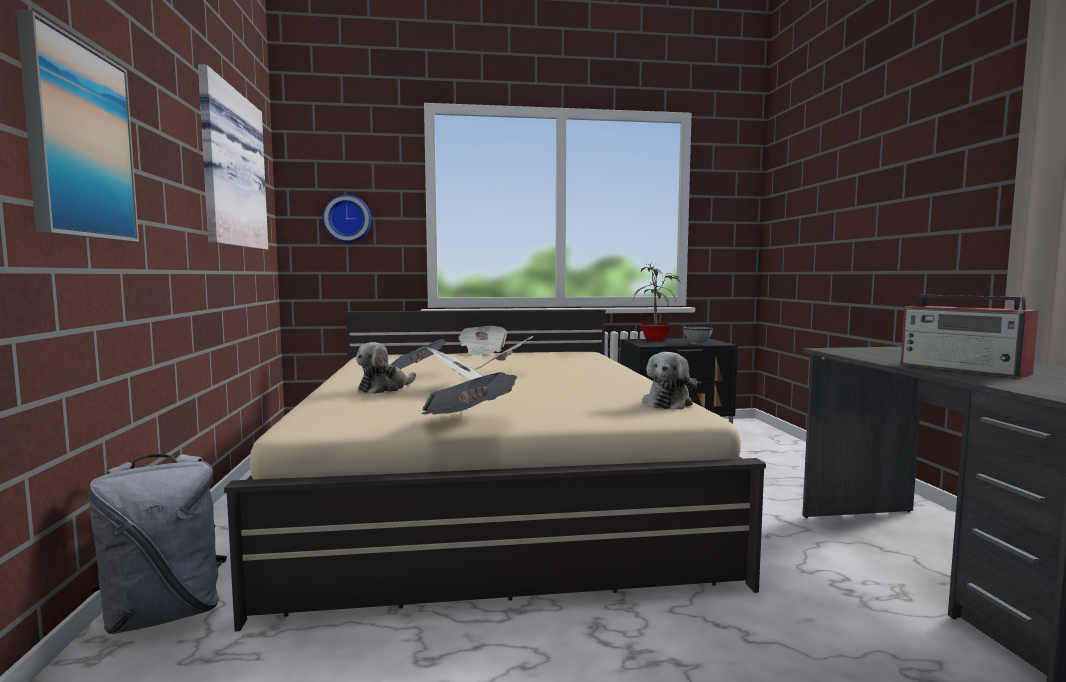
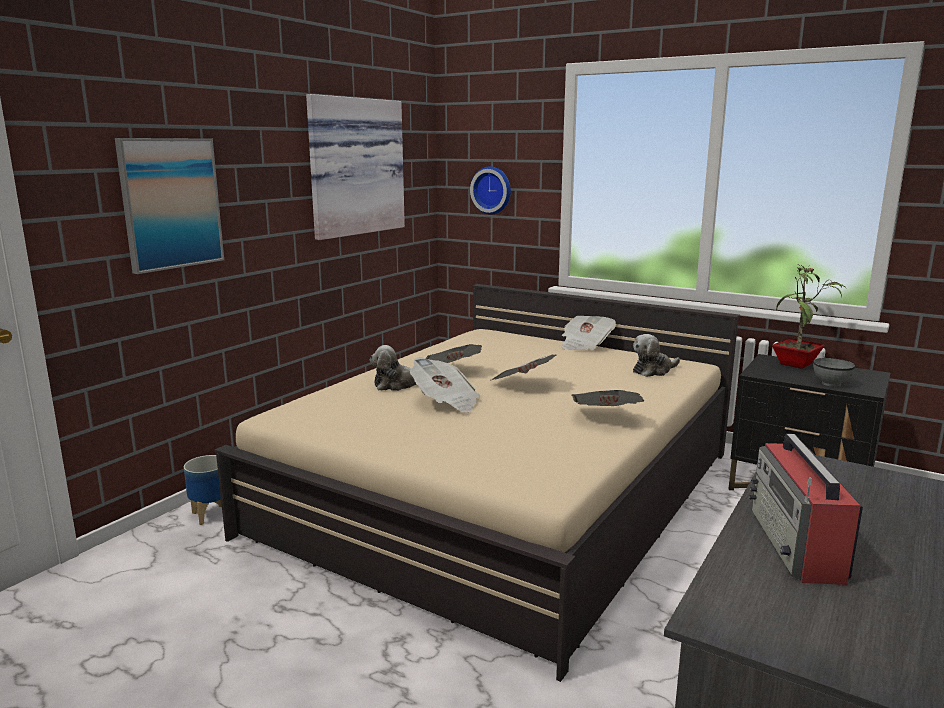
camera: 40 degrees right, 10 degrees up
grey backpack [88,454,227,634] -> planter [184,455,222,525]
newspaper [421,372,518,415] -> newspaper moved to [572,390,645,406]
plush toy [642,352,697,410] -> plush toy moved to [633,334,680,377]

